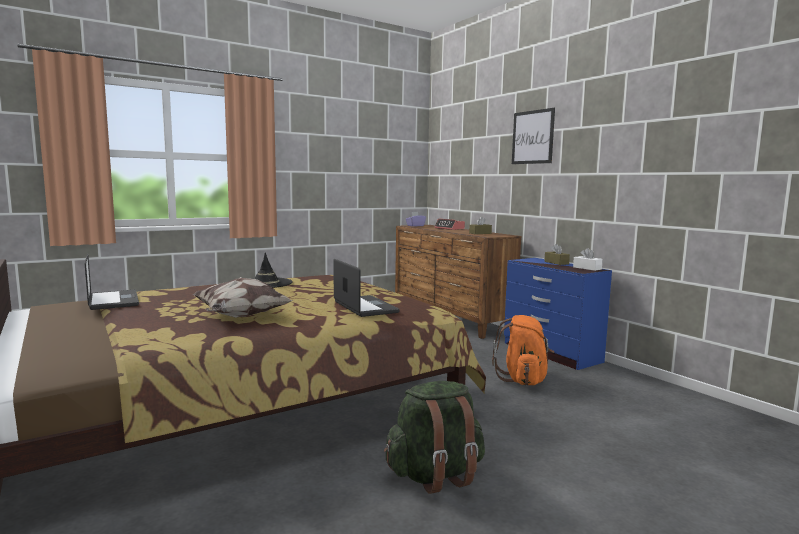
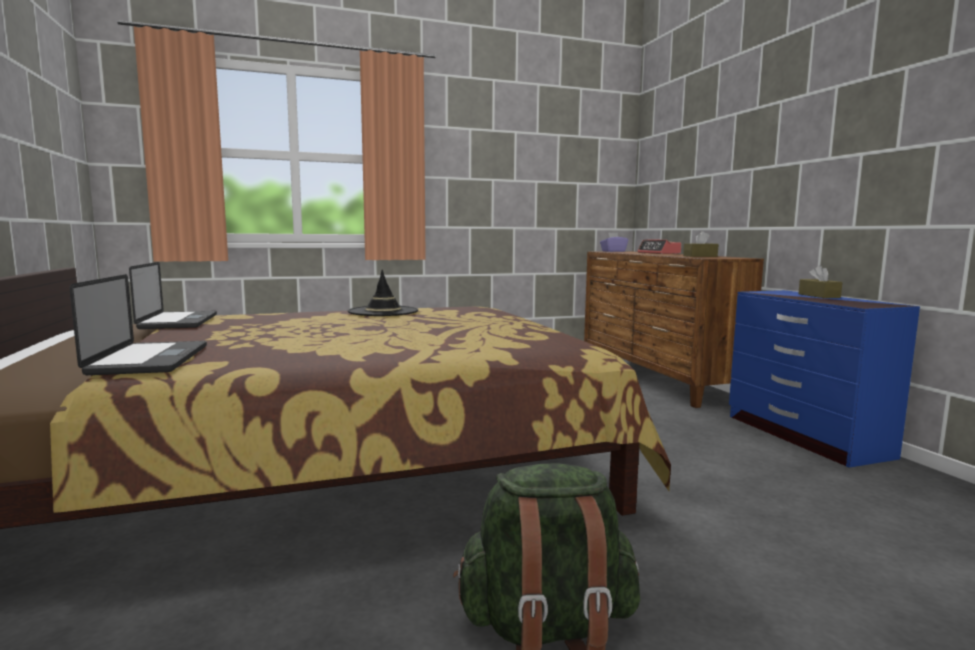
camera: 15 degrees right, 0 degrees up
pillow [192,277,293,318] -> none
laptop [334,259,400,317] -> laptop moved to [69,274,207,375]
orange backpack [492,315,554,386] -> none
picture [512,108,555,164] -> none
white tissue box [573,248,603,271] -> none

